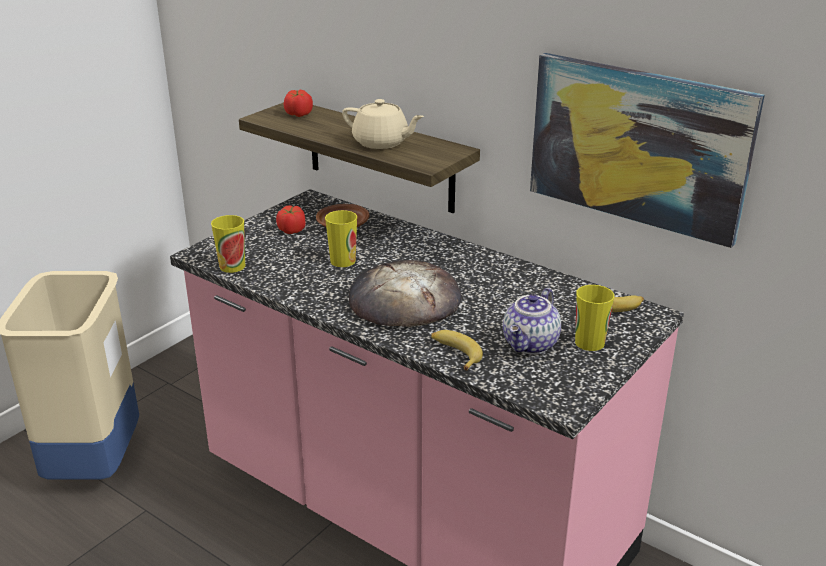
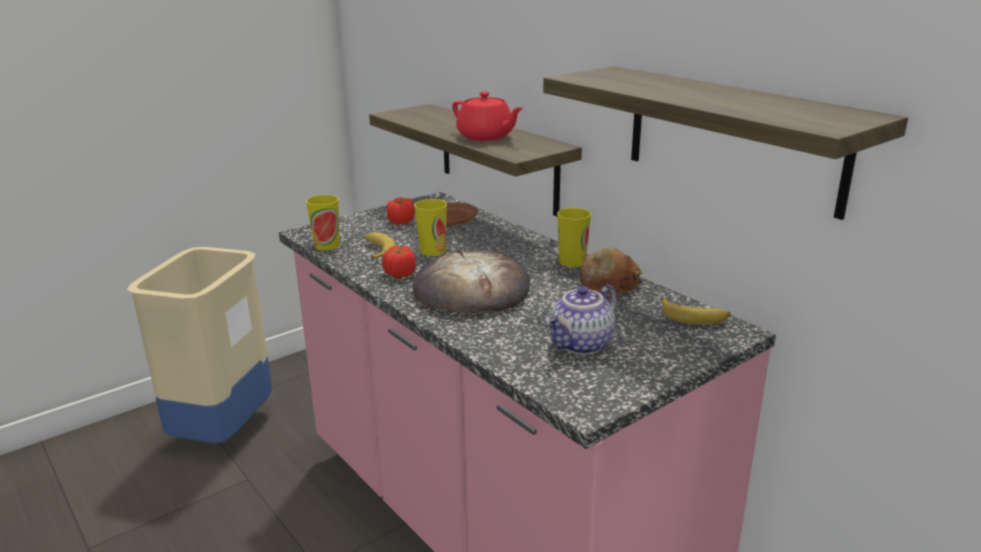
camera: 15 degrees right, 5 degrees down
tomato [284,90,313,117] -> tomato moved to [382,246,416,278]
beige teapot [342,99,424,149] -> red teapot [452,91,523,141]
banana [431,330,483,371] -> banana moved to [365,232,396,260]
picture [530,53,765,248] -> shelf [543,66,908,220]
cup [575,285,614,351] -> cup moved to [557,208,591,267]
none -> bread [580,248,643,295]

